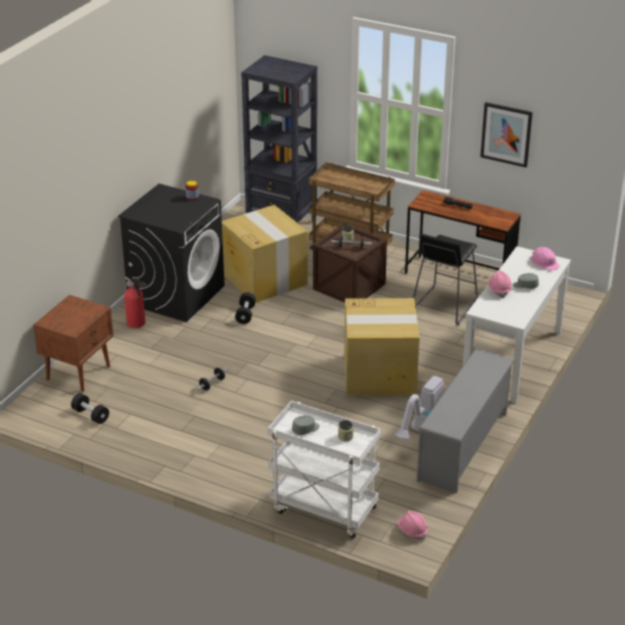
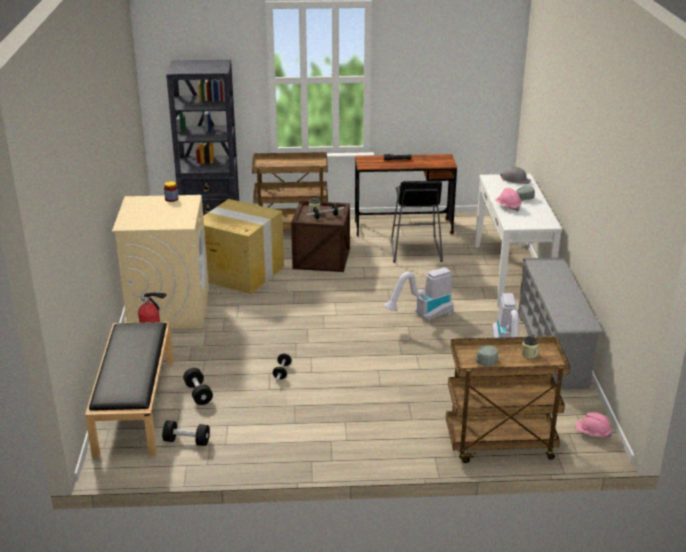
camera: 30 degrees left, 5 degrees down
brown nightstand [33,295,114,392] -> black bench [85,322,174,458]
black washing machine [118,184,225,322] -> beige washing machine [112,195,209,329]
black dumbbell [235,292,256,324] -> black dumbbell moved to [183,368,213,405]
white cart [268,401,381,538] -> brown cart [446,335,570,463]
cardboard box [344,298,420,396] -> vacuum cleaner [383,267,454,321]
picture [480,102,533,167] -> none
pink hard hat [531,247,560,271] -> grey hard hat [500,166,531,184]

